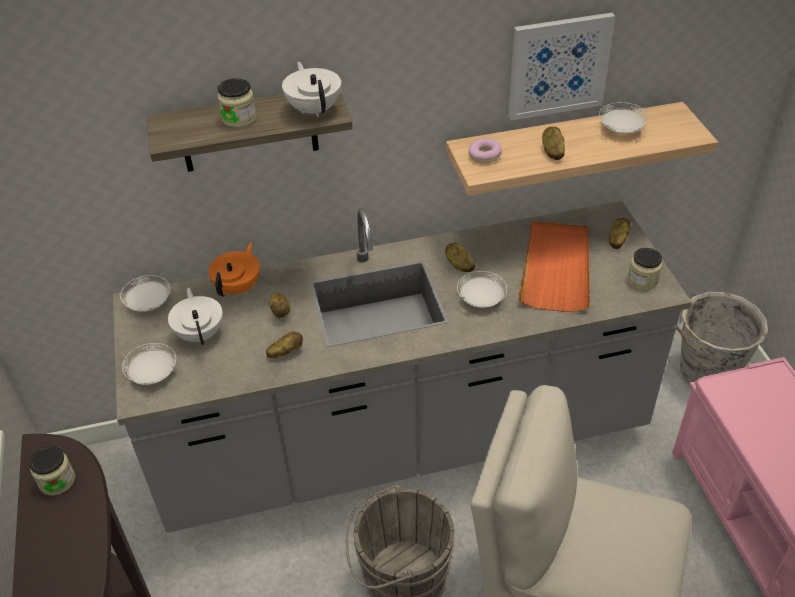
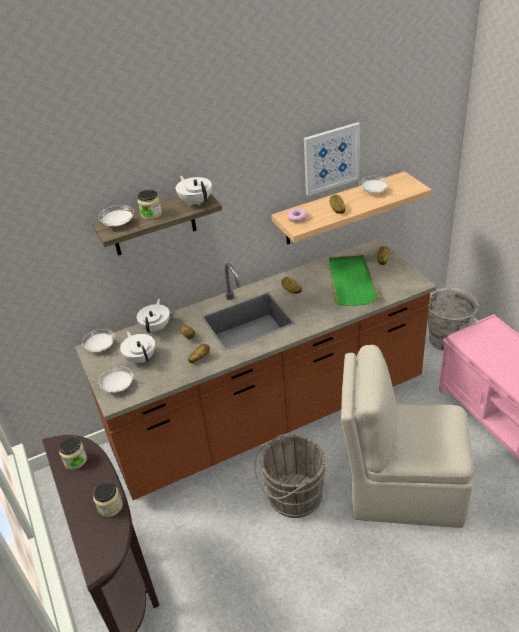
camera: 10 degrees left, 5 degrees down
grey counter [113,201,692,533] -> brown counter [75,239,437,500]
orange teapot [208,243,260,297] -> white teapot [137,299,170,333]
white plate [457,271,507,308] -> white plate moved to [98,205,134,226]
orange tray [519,221,590,312] -> green tray [329,255,379,306]
jar [628,248,662,290] -> jar moved to [93,481,123,517]

